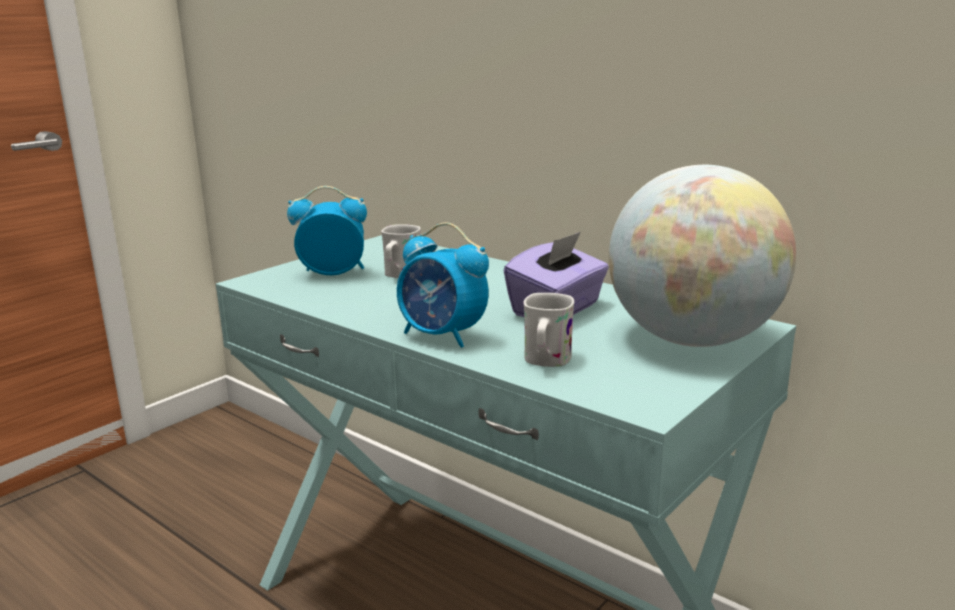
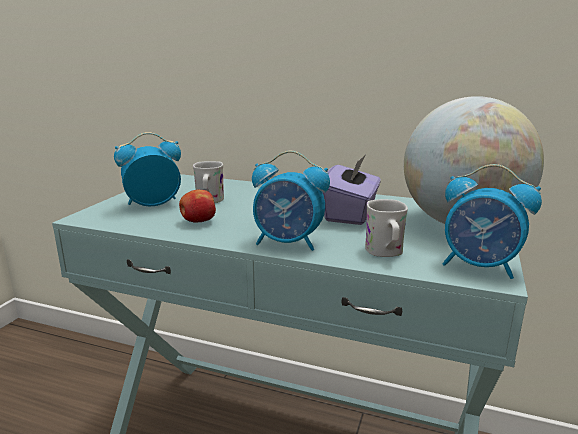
camera: 20 degrees left, 0 degrees up
none -> apple [179,190,216,222]
none -> alarm clock [443,164,542,279]

